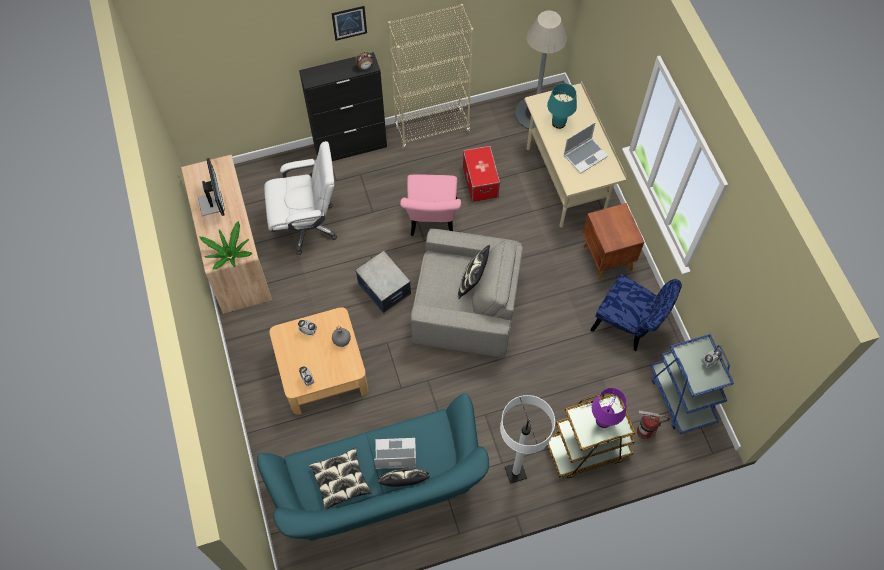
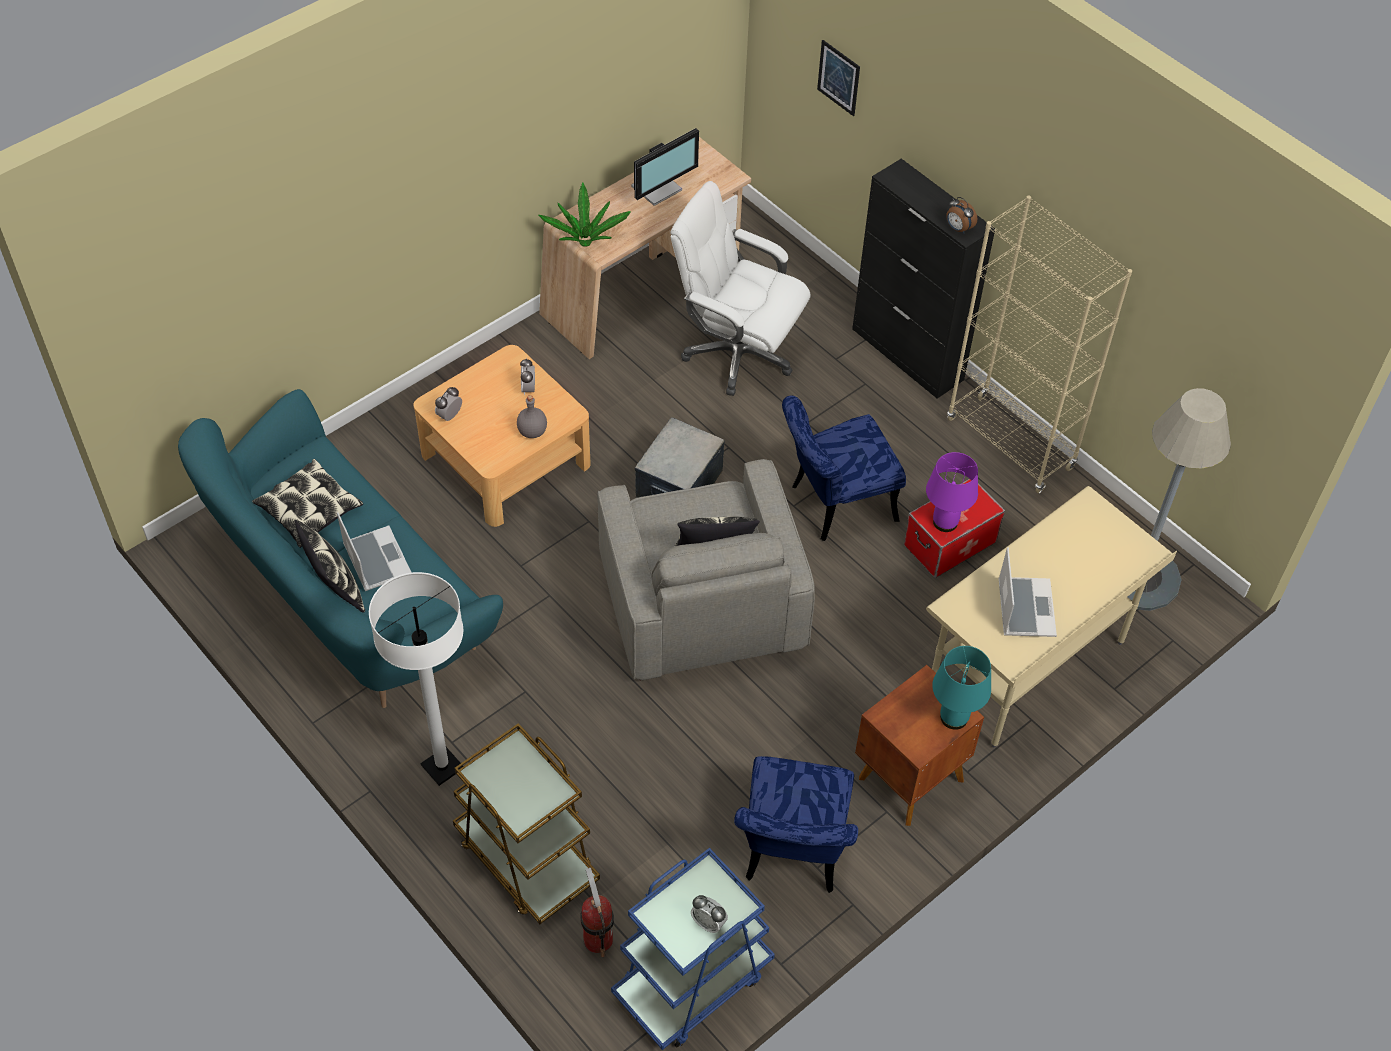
camera: 65 degrees right, 10 degrees down
white office chair [264,141,337,255] -> white office chair turned 150 degrees clockwise [670,181,810,396]
picture [331,6,367,41] -> picture moved to [817,40,860,116]
pink chair [400,174,461,236] -> blue chair [782,395,906,541]
turquoise table lamp [547,83,577,129] -> turquoise table lamp moved to [932,646,991,730]
laptop [564,122,608,174] -> laptop turned 120 degrees counterclockwise [999,547,1057,637]
purple table lamp [592,388,627,428] -> purple table lamp moved to [926,452,978,532]

